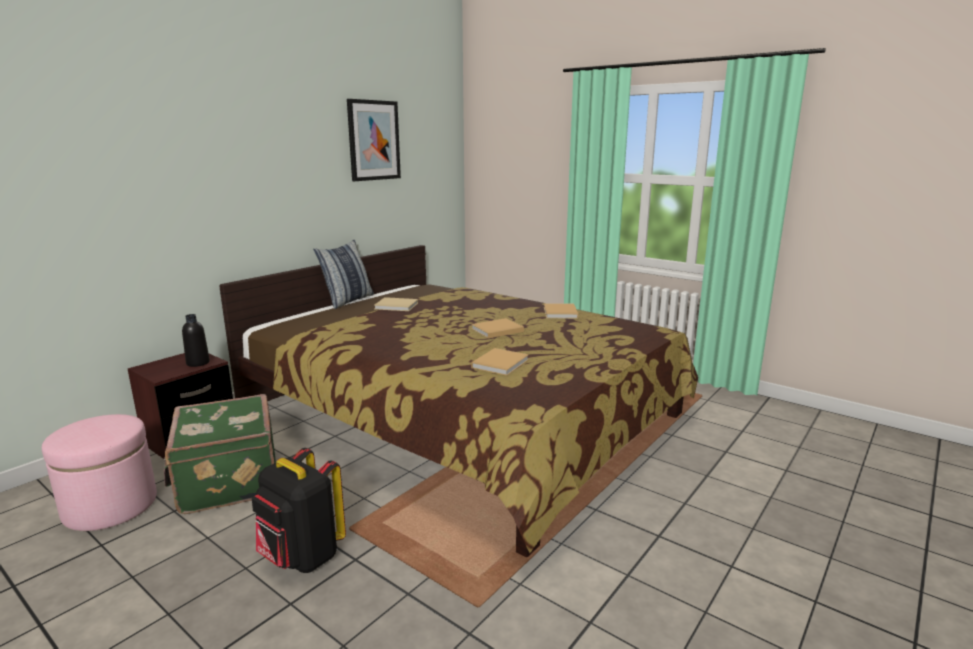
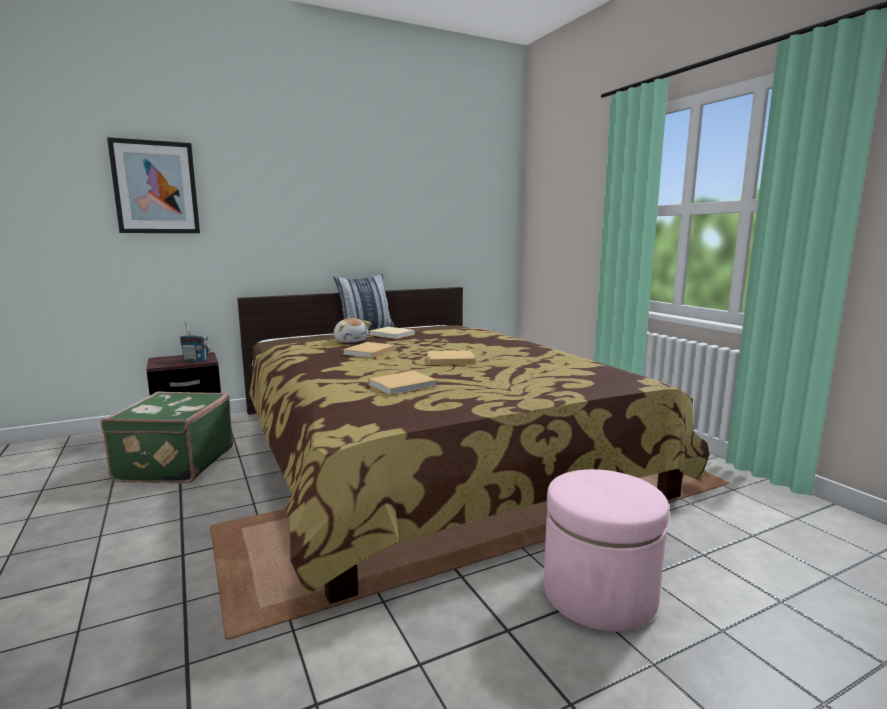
camera: 25 degrees right, 5 degrees down
pink ottoman [42,414,157,531] -> pink ottoman moved to [544,469,669,632]
black bottle [182,314,210,367] -> radio [180,322,211,362]
black backpack [252,448,346,573] -> none
picture [347,99,401,181] -> picture moved to [107,137,200,233]
beige book [544,303,578,319] -> beige book moved to [343,342,395,358]
none -> plush toy [334,318,371,342]

